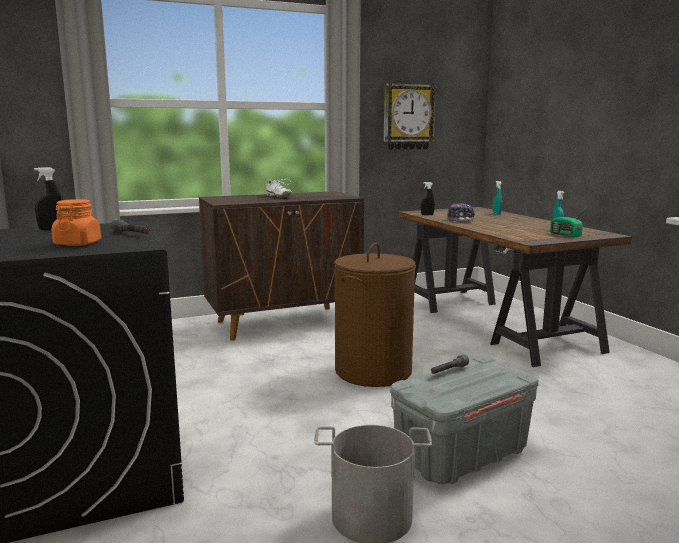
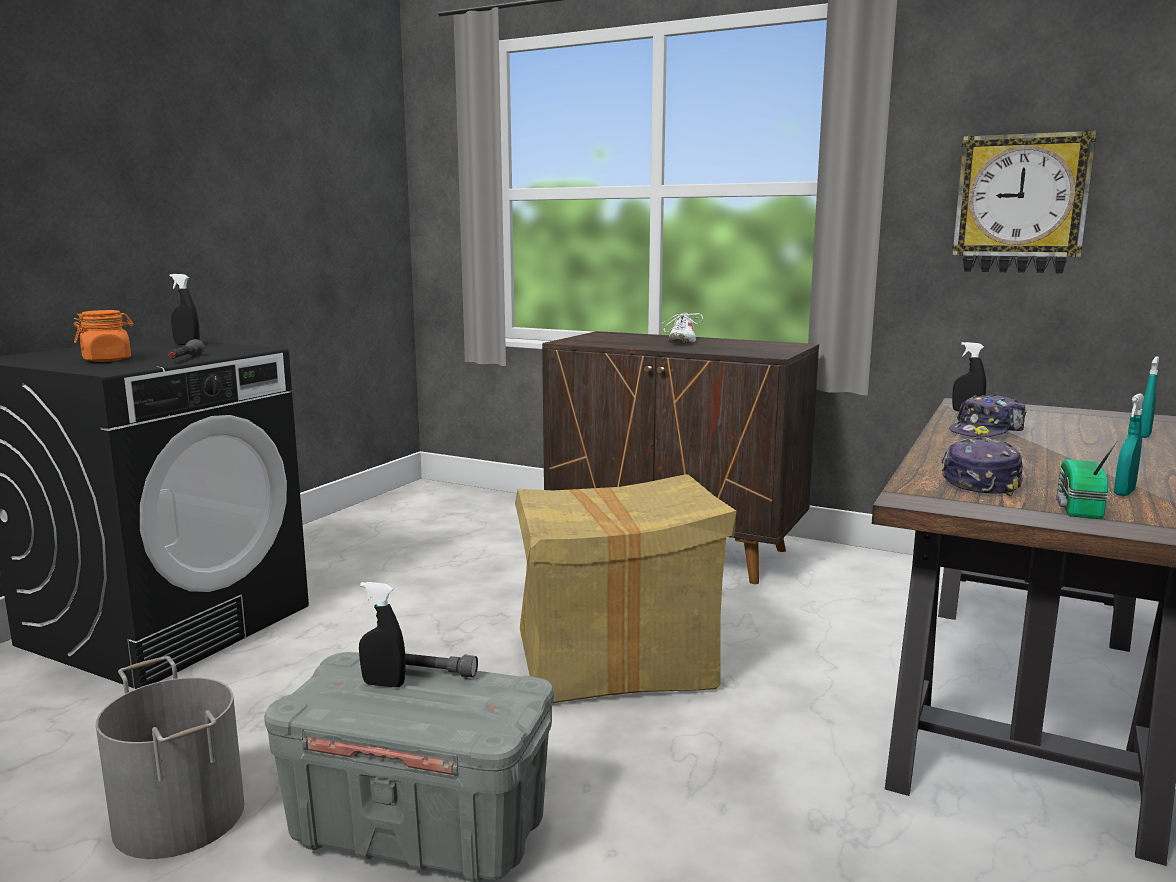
camera: 50 degrees right, 0 degrees up
brown laundry basket [334,243,416,387] -> cardboard box [515,475,737,703]
none -> black spray bottle [359,582,406,687]
none -> cap [941,437,1023,496]

